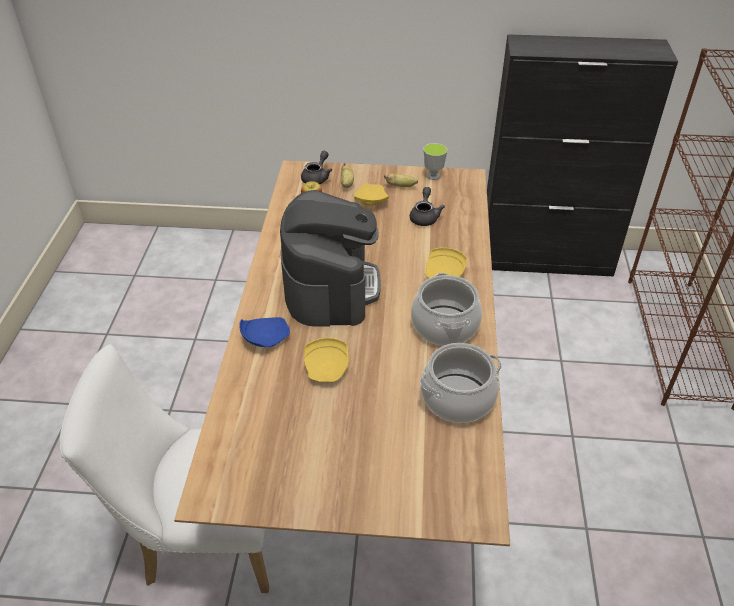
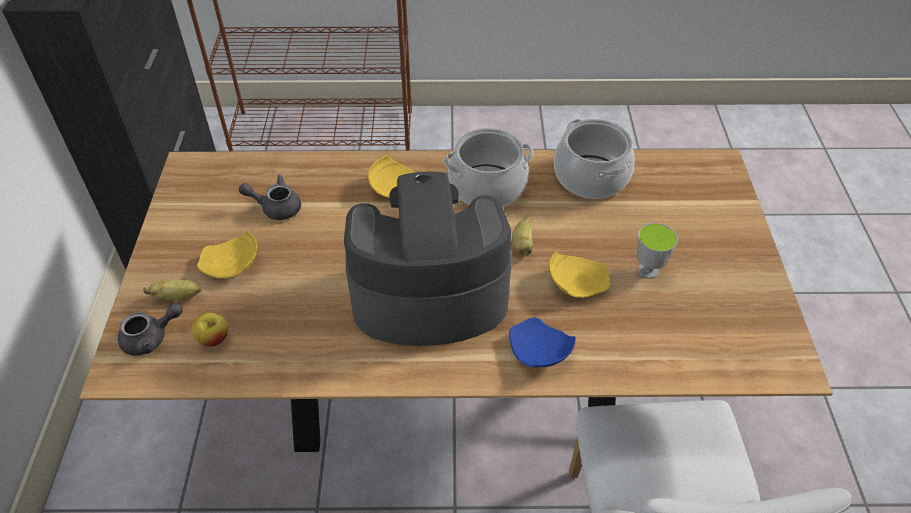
camera: 95 degrees left, 5 degrees up
grey teapot [301,151,332,184] -> grey teapot turned 135 degrees clockwise [118,303,183,356]
banana [384,173,418,187] -> banana moved to [513,216,533,256]
cup [423,143,448,180] -> cup moved to [636,223,678,279]

